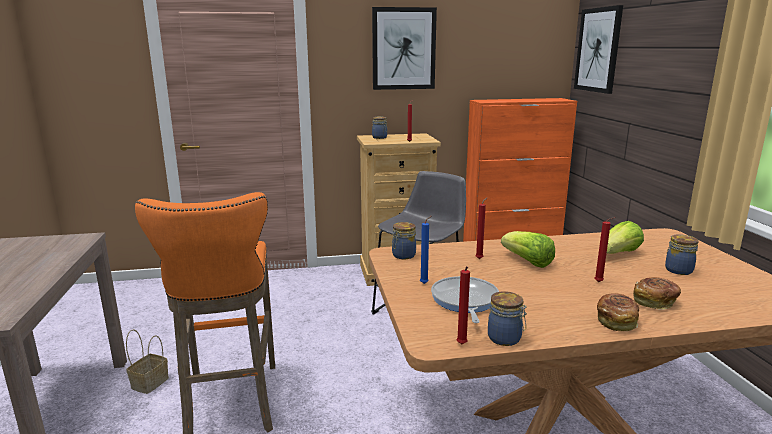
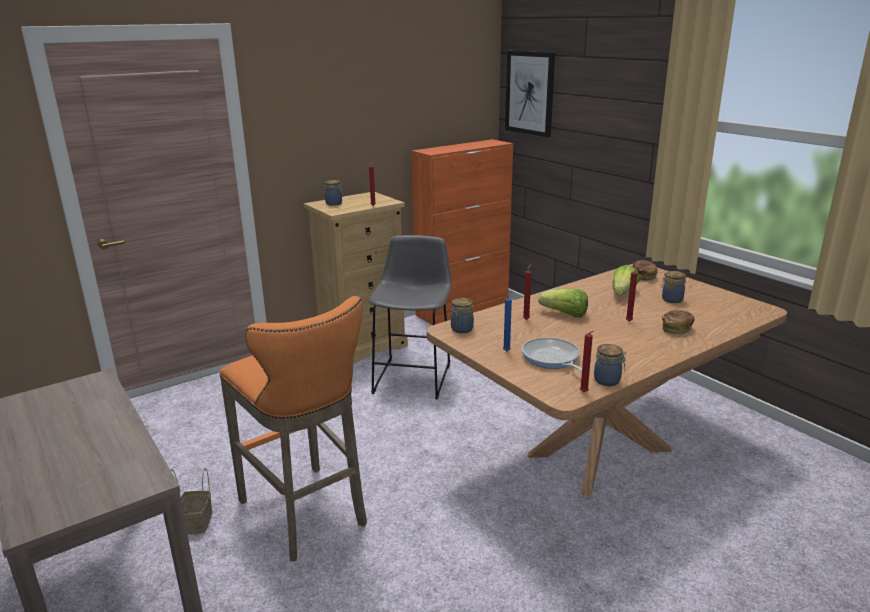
camera: 25 degrees left, 5 degrees up
picture [372,7,437,90] -> none
bread [597,293,639,331] -> bread moved to [633,260,658,281]

